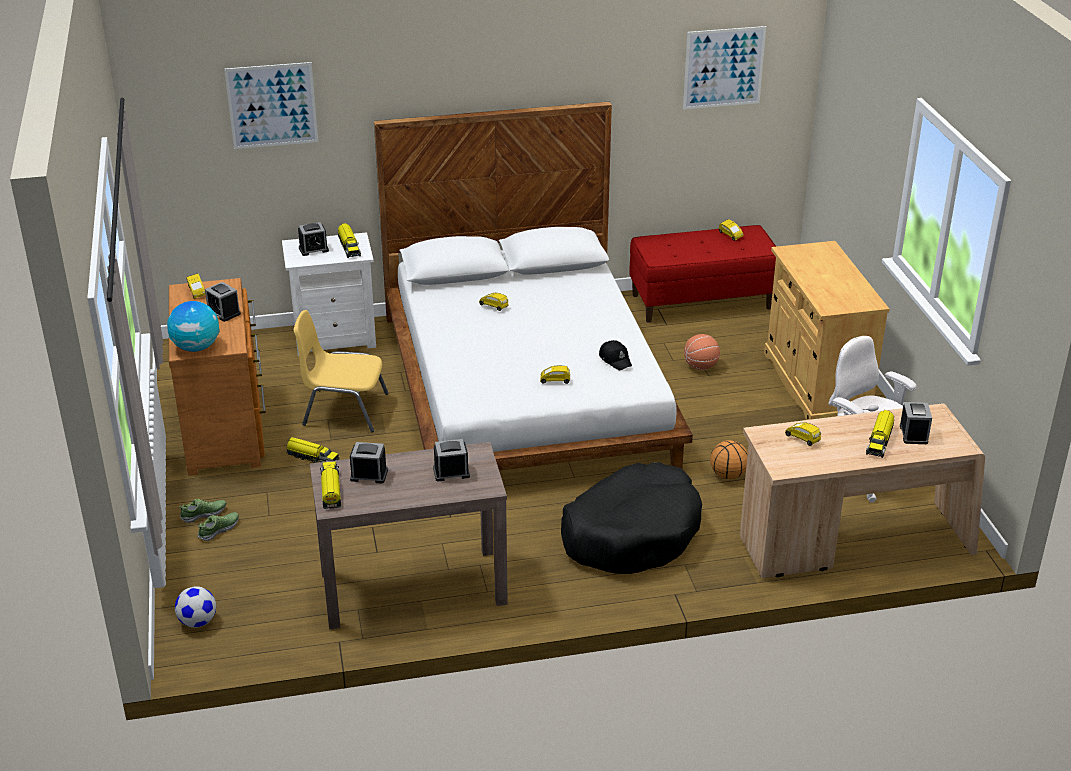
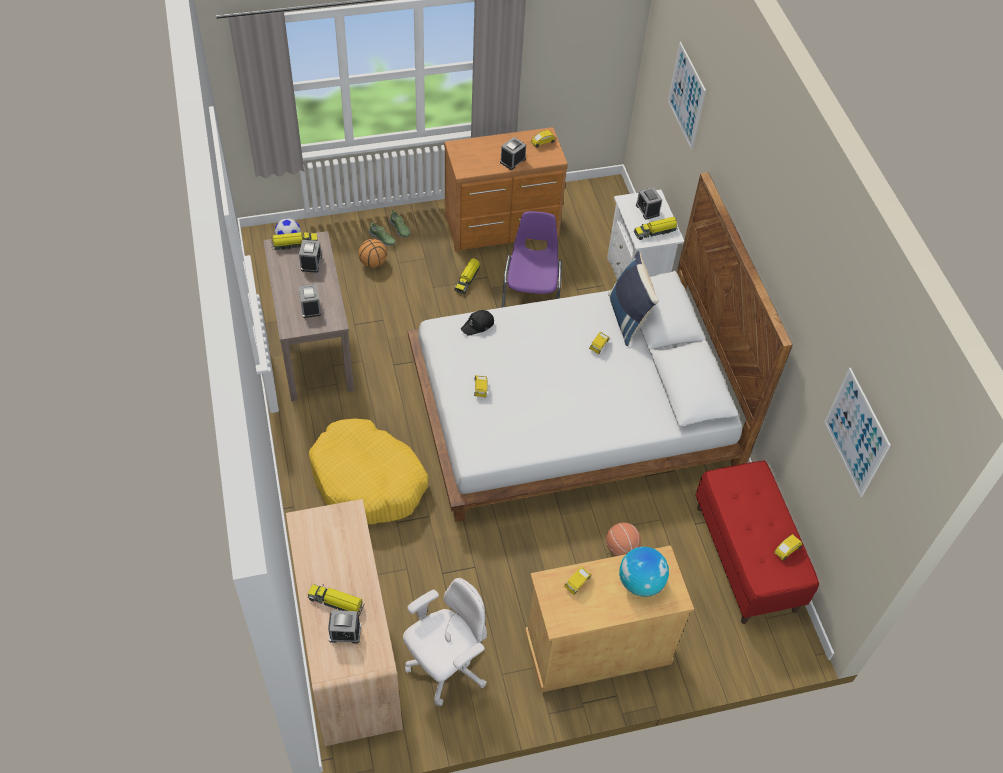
camera: 85 degrees right, 20 degrees up
globe [167,301,219,352] -> globe moved to [619,547,669,597]
yellow chair [294,310,388,432] -> purple chair [501,211,562,308]
black dog bed [561,462,702,574] -> yellow dog bed [309,419,429,524]
black cap [599,340,632,370] -> black cap moved to [461,310,494,336]
basketball [710,440,748,479] -> basketball moved to [358,239,387,268]
yellow toy car [785,422,821,446] -> yellow toy car moved to [564,566,592,595]
none -> blue pillow [608,251,659,346]

